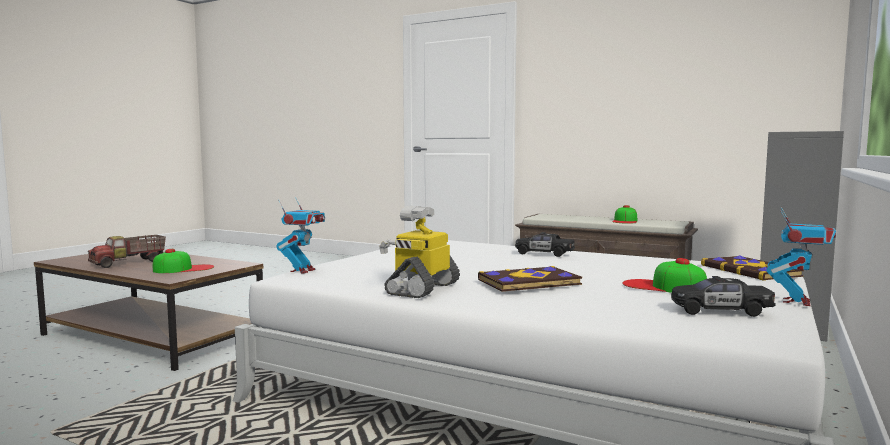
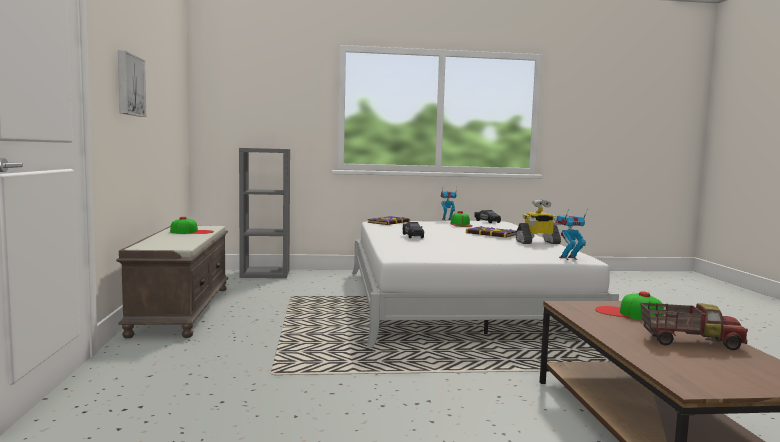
camera: 125 degrees left, 0 degrees up
none -> picture [118,50,146,117]

